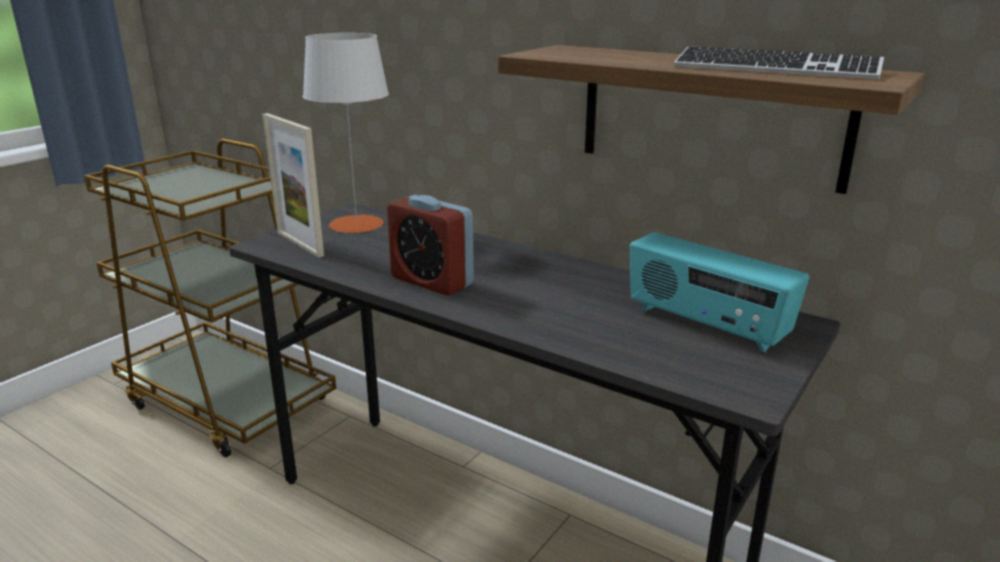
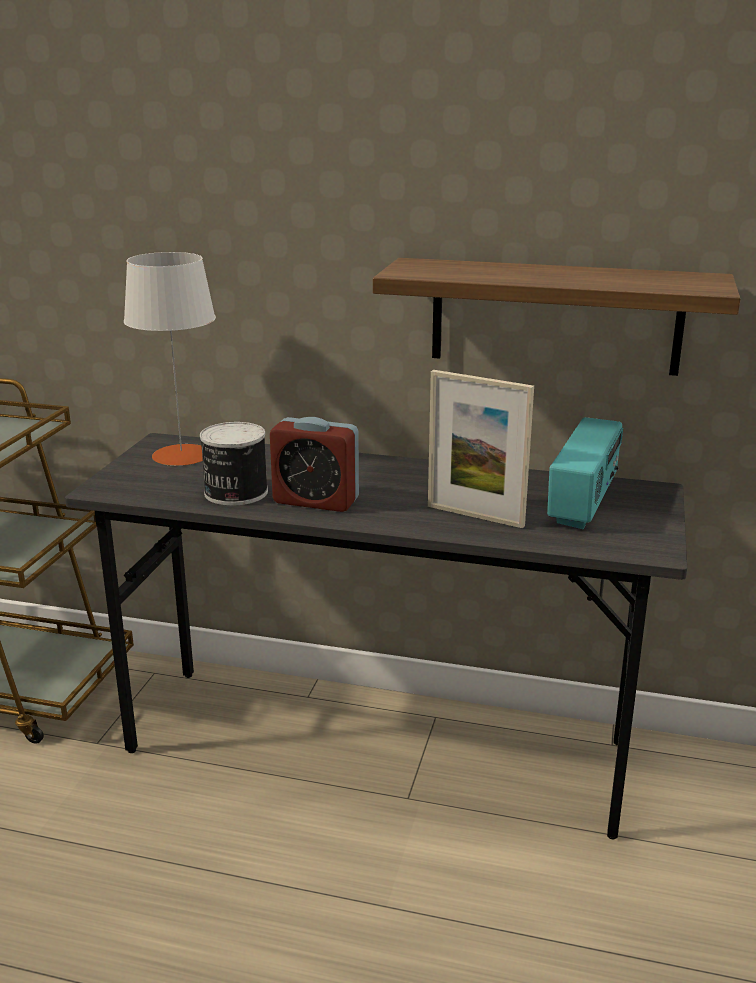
camera: 20 degrees left, 0 degrees up
picture frame [262,113,324,257] -> picture frame moved to [428,370,534,528]
radio [630,232,810,353] -> radio turned 90 degrees counterclockwise [547,417,623,529]
keyboard [674,46,884,79] -> none
none -> can [200,422,268,506]

